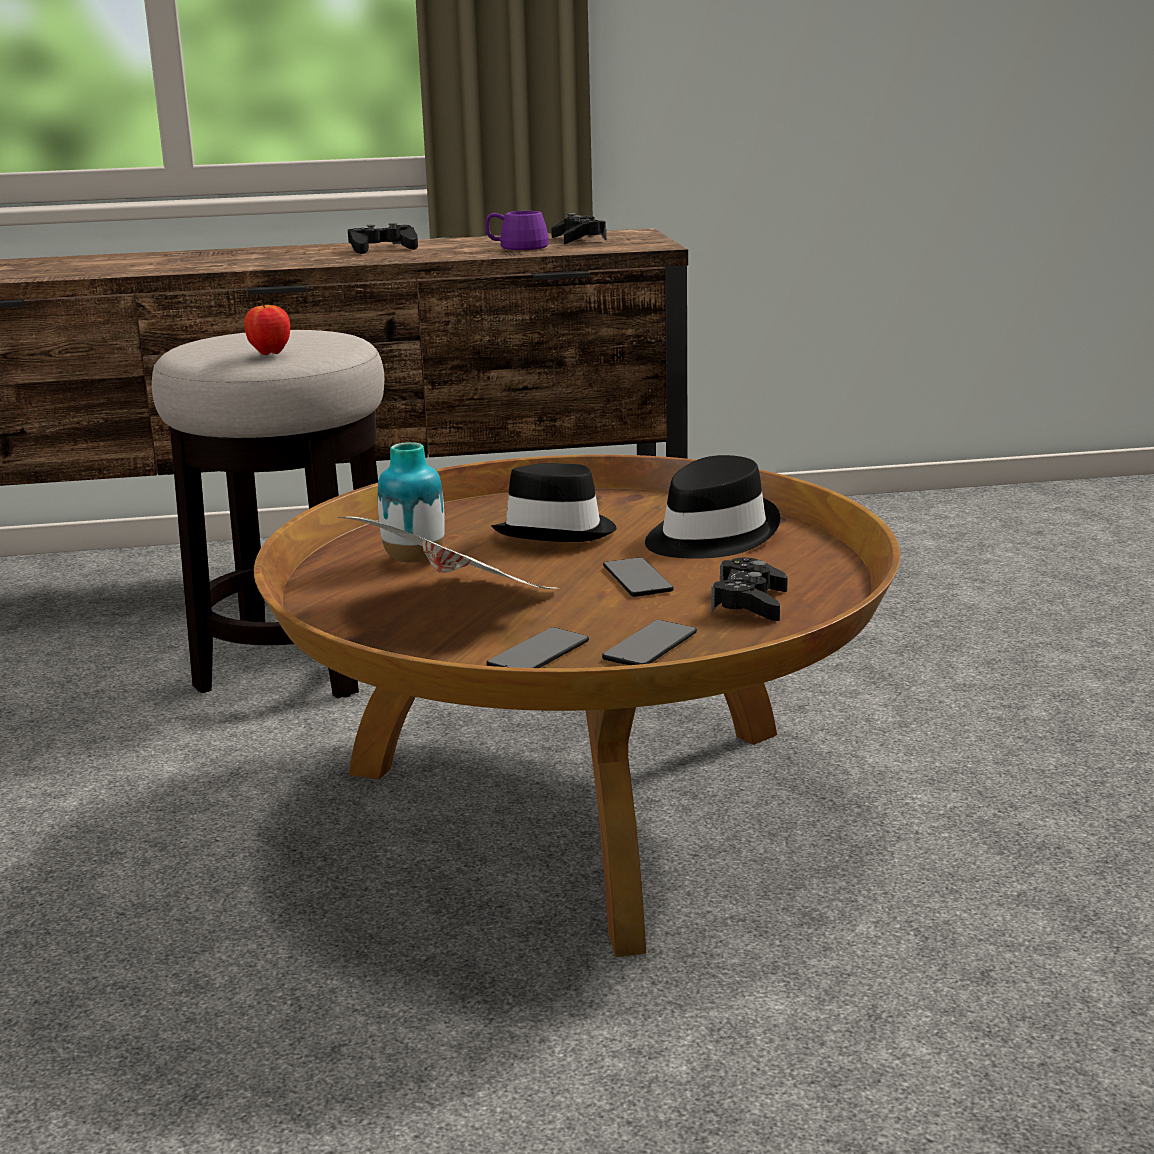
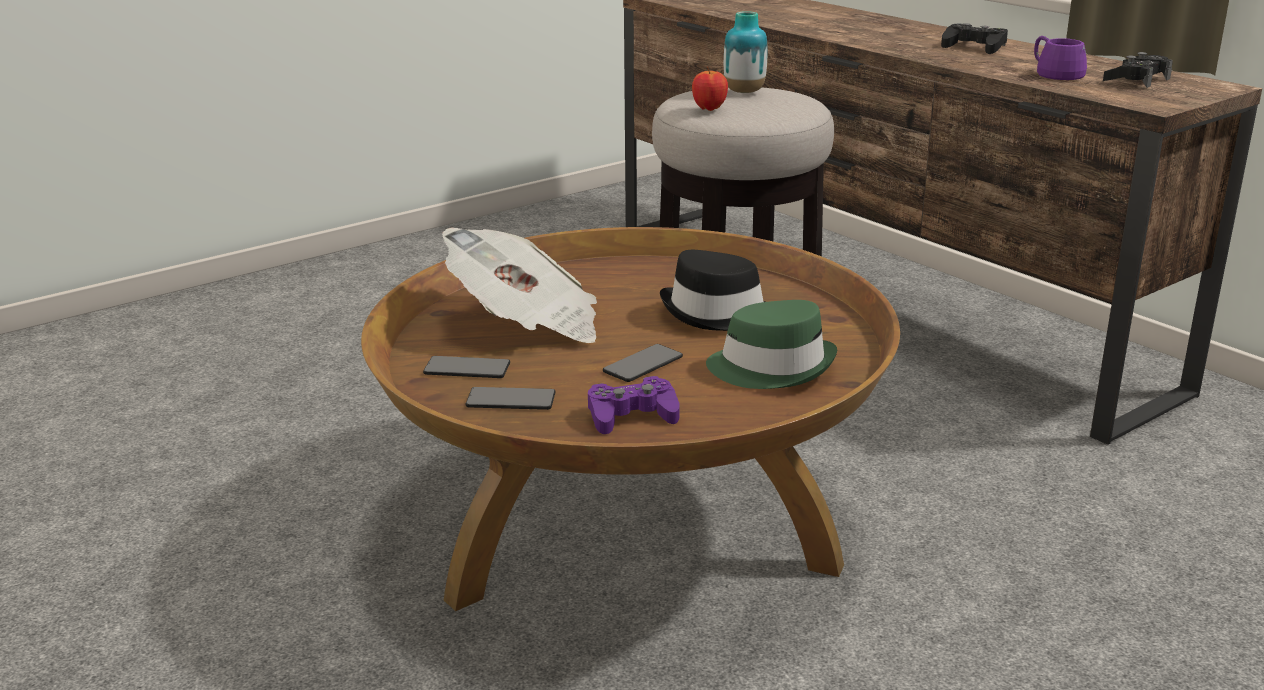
camera: 60 degrees right, 5 degrees up
vase [378,442,445,563] -> vase moved to [724,11,768,93]
black hat [645,455,780,559] -> green hat [706,300,837,389]
black game controller [711,558,788,621] -> purple game controller [588,376,680,434]

